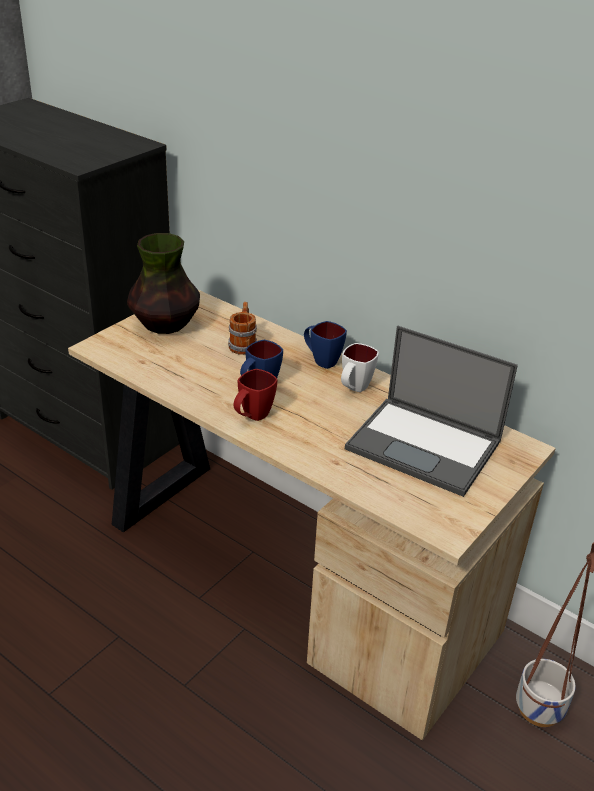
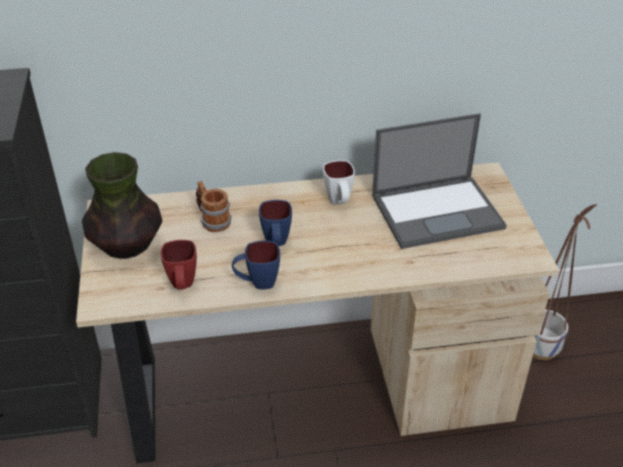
camera: 45 degrees left, 5 degrees up
red mug [233,369,277,421] -> red mug moved to [161,240,197,290]
blue mug [304,321,347,369] -> blue mug moved to [232,241,280,290]

